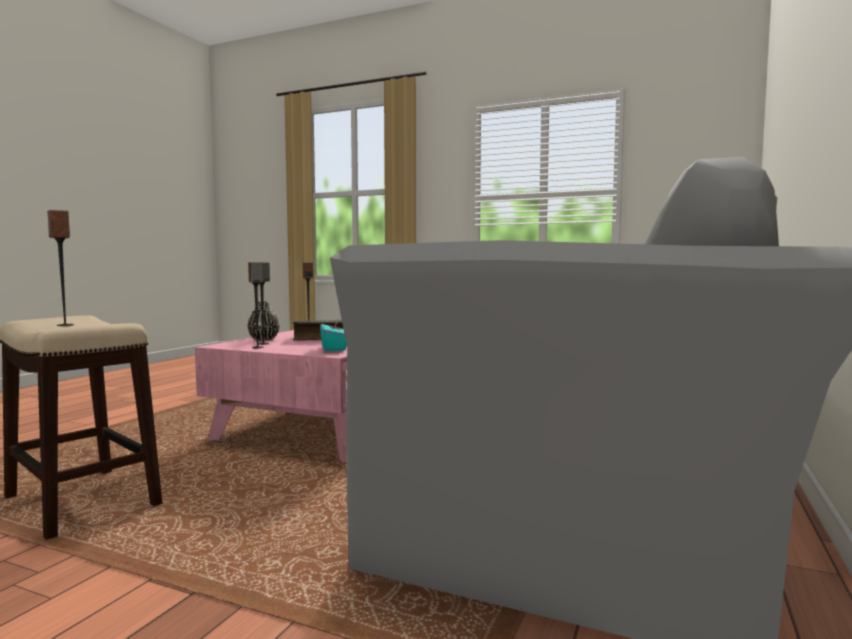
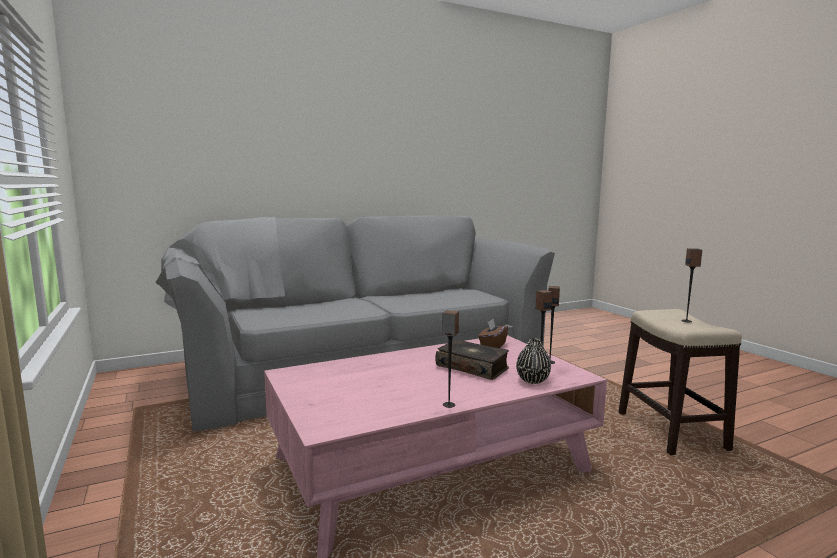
camera: 140 degrees left, 5 degrees up
turquoise tissue box [320,318,346,351] -> brown tissue box [478,319,508,348]

